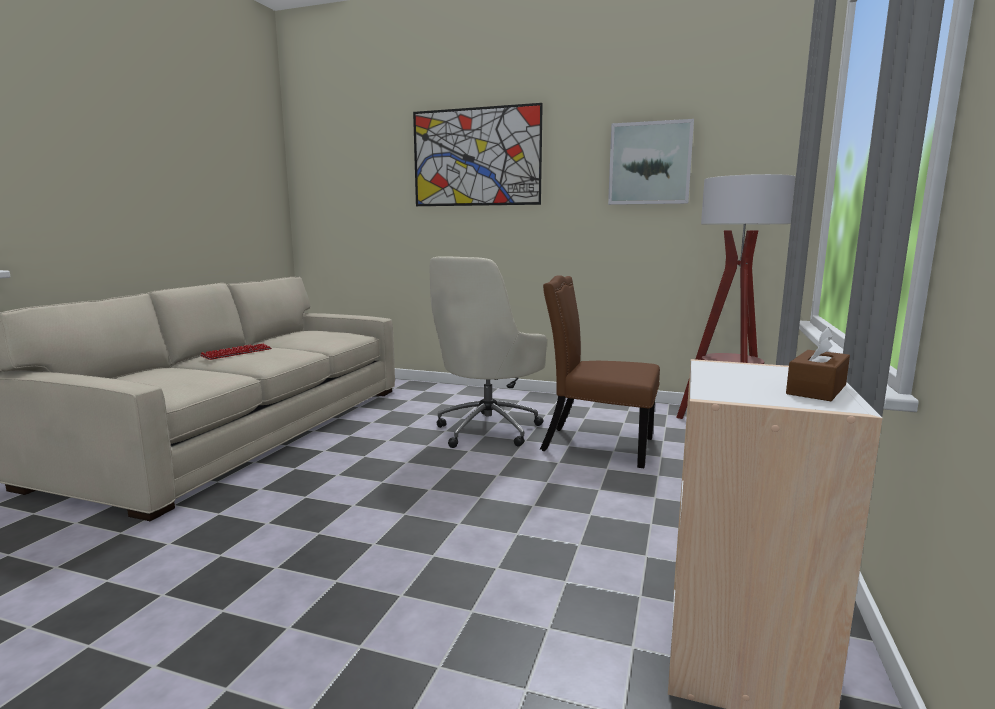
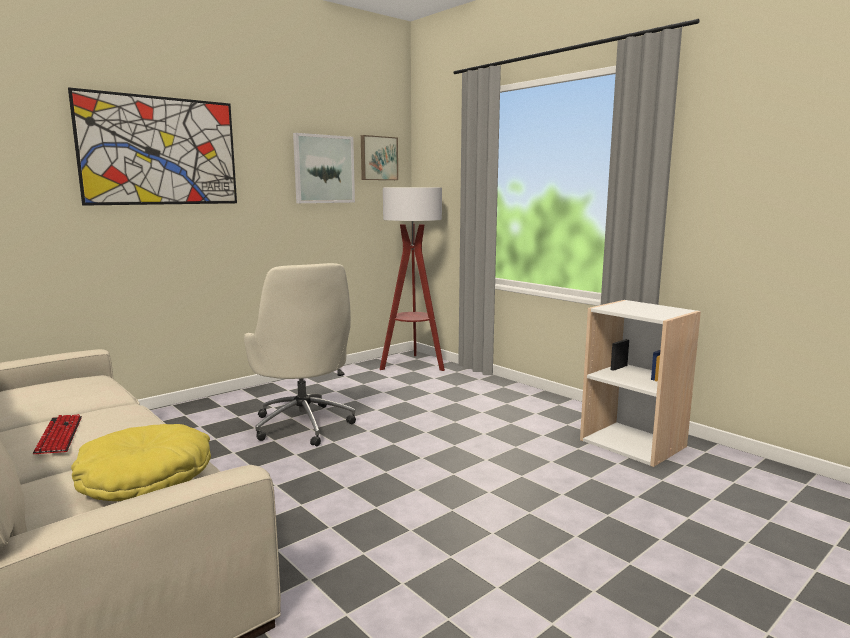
camera: 60 degrees left, 0 degrees up
brown chair [540,275,660,468] -> none
brown tissue box [786,327,850,401] -> none
none -> yellow pillow [71,424,211,501]
none -> picture [361,135,398,180]

